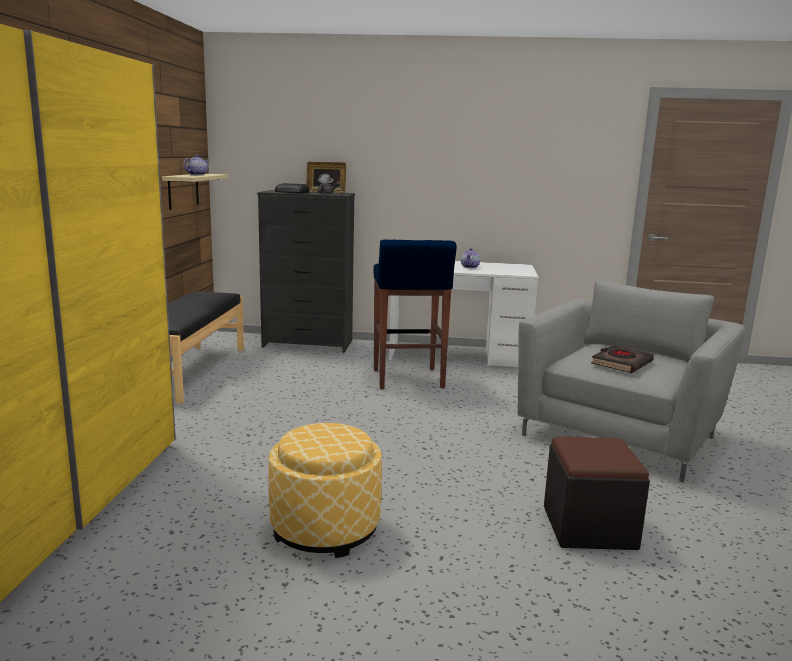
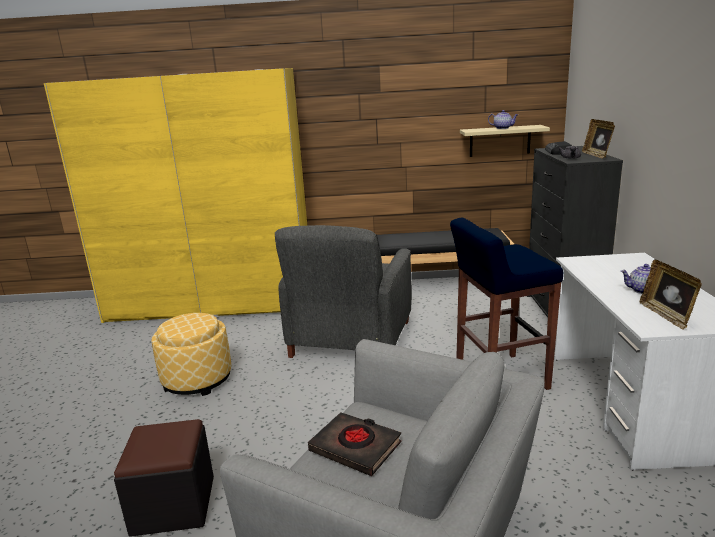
camera: 85 degrees right, 5 degrees up
none -> grey armchair [275,225,412,358]
none -> picture frame [640,260,702,330]

